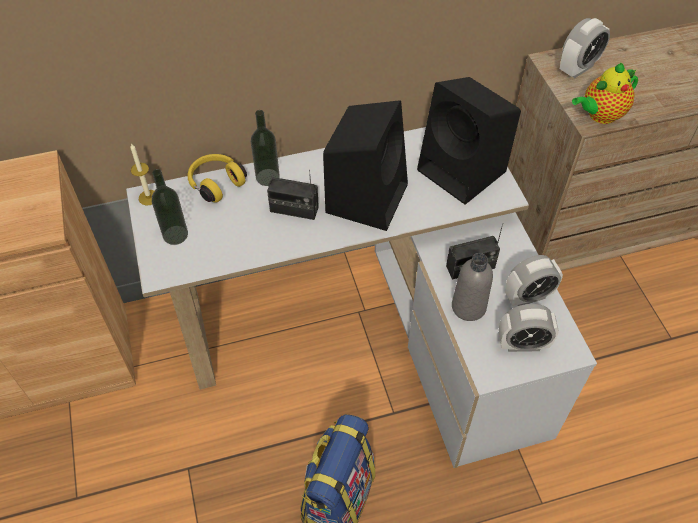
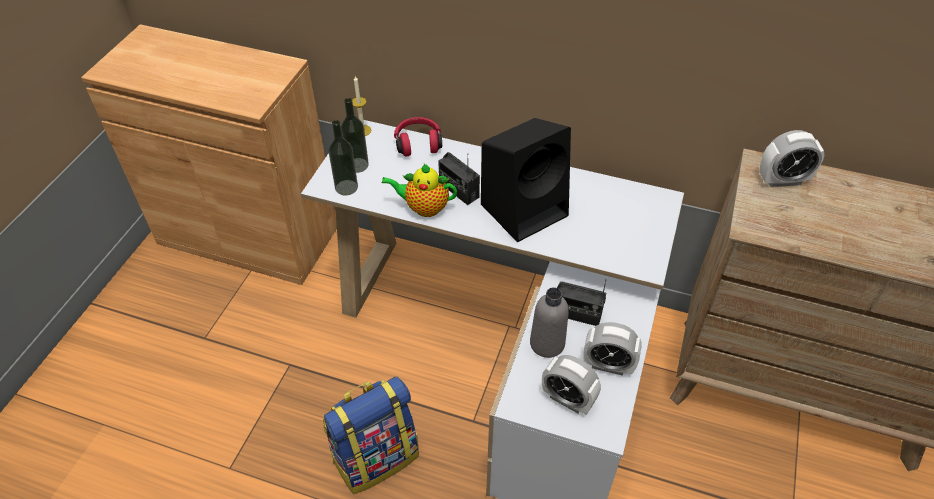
camera: 35 degrees right, 5 degrees down
yellow headphones [188,154,247,203] -> red headphones [394,117,442,156]
bottle [251,110,280,186] -> bottle moved to [329,120,358,196]
black speaker [417,77,521,205] -> none
teapot [572,62,638,124] -> teapot moved to [382,164,457,217]

